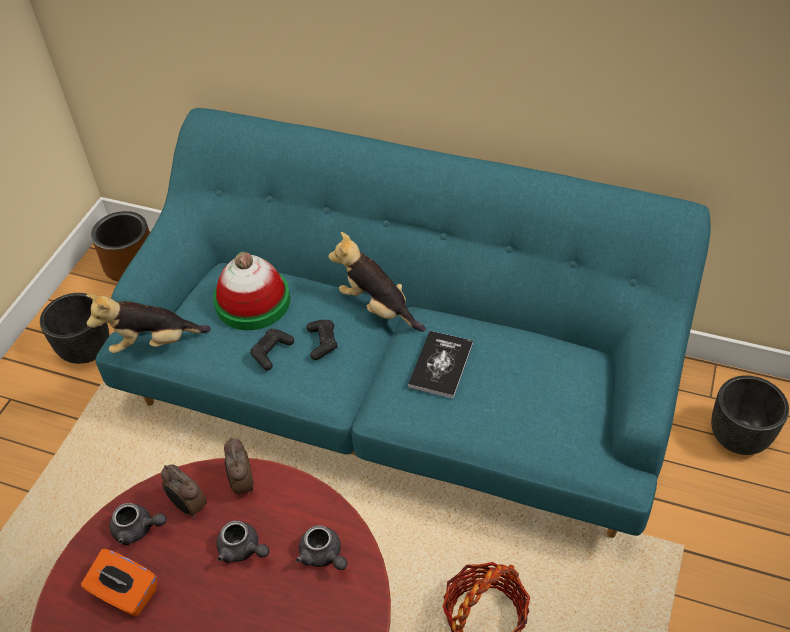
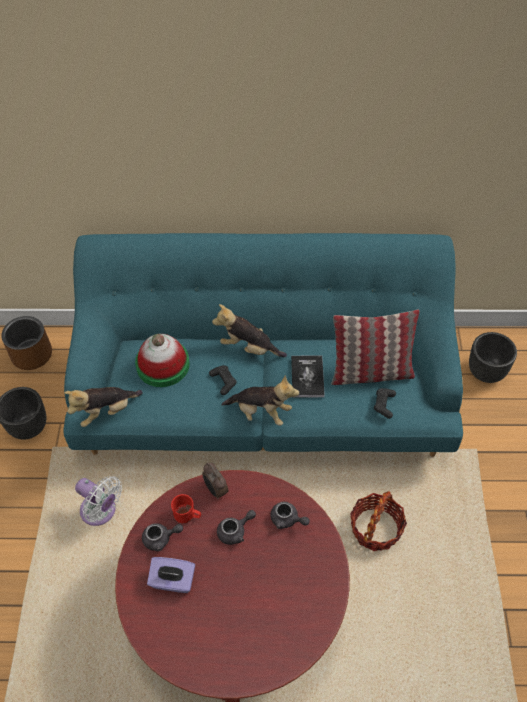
camera: 20 degrees left, 5 degrees up
orange tissue box [81,549,157,617] -> purple tissue box [147,557,195,593]
alarm clock [161,465,207,519] -> red mug [171,494,201,523]
grey teapot [216,521,270,563] -> grey teapot turned 45 degrees counterclockwise [217,510,256,545]
black game controller [250,328,294,370] -> black game controller moved to [374,388,396,419]
none -> white fan [75,476,122,526]
none -> plush toy [222,375,299,426]
none -> pillow [331,309,419,385]

